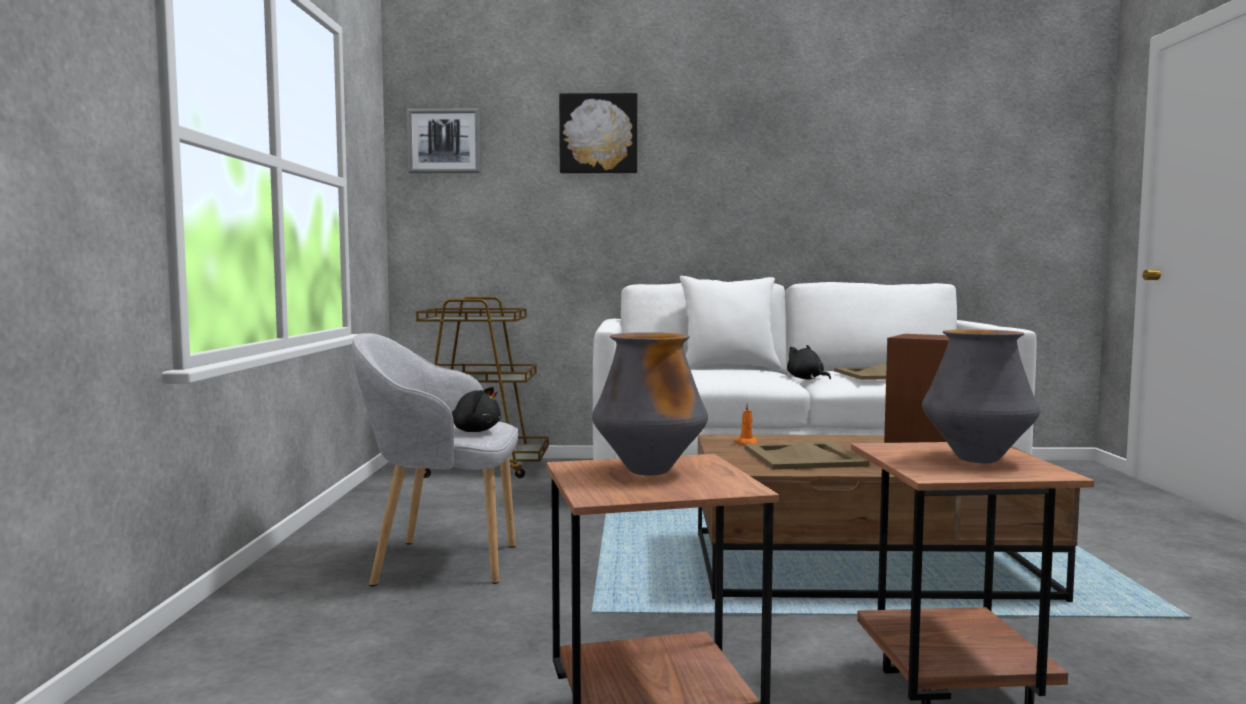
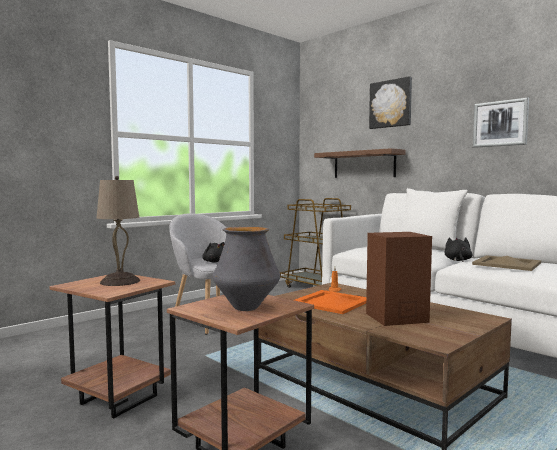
camera: 45 degrees right, 0 degrees up
picture [407,109,481,173] -> picture moved to [473,98,529,148]
vase [592,332,708,475] -> beige table lamp [96,176,140,286]
beige tray [745,442,869,470] -> orange tray [295,290,366,314]
none -> brown shelf [314,148,405,178]

